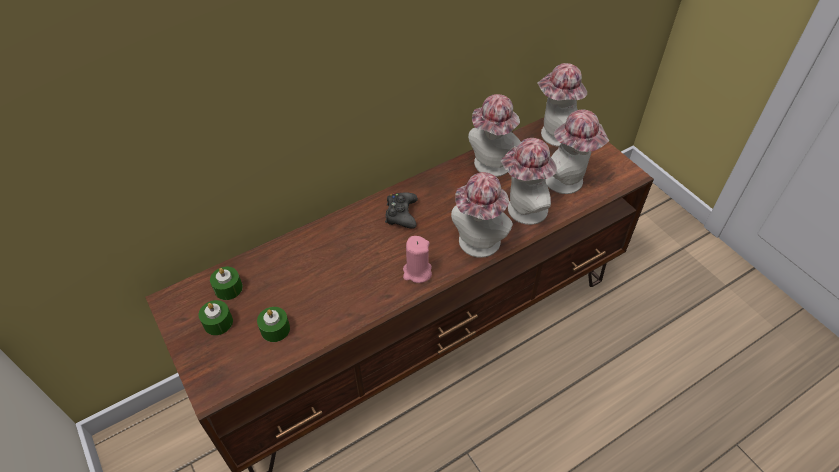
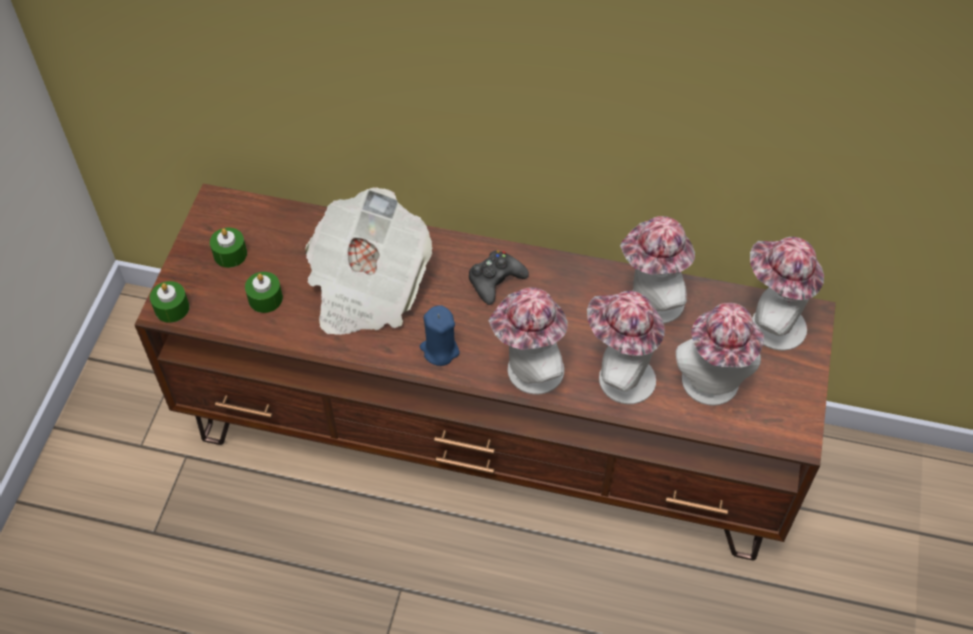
camera: 45 degrees right, 5 degrees up
green candle [210,267,243,300] -> green candle moved to [150,281,189,323]
pink candle [403,236,432,283] -> blue candle [420,305,460,366]
none -> newspaper [305,188,433,335]

